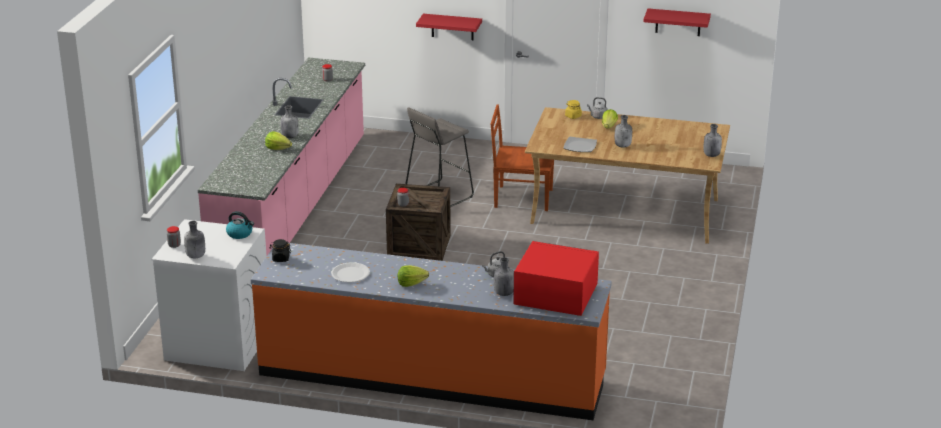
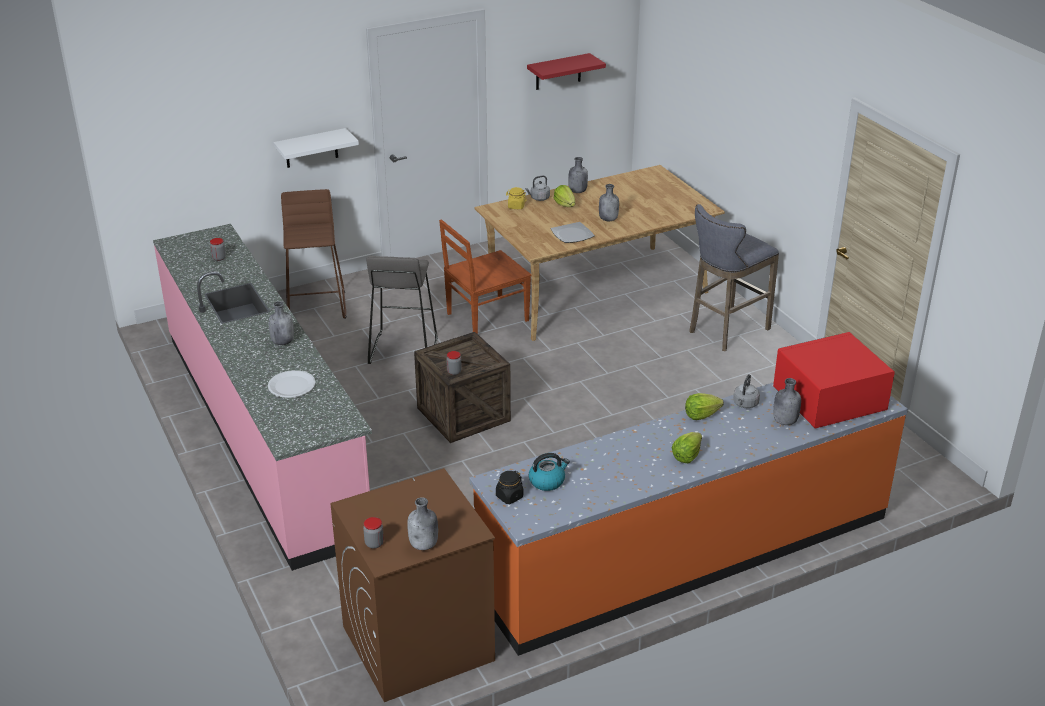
camera: 40 degrees left, 5 degrees up
white washing machine [152,219,267,371] -> brown washing machine [330,468,495,702]
kettle [226,211,254,239] -> kettle moved to [529,453,570,491]
lettuce [265,131,292,150] -> lettuce moved to [685,393,724,420]
white plate [331,262,370,283] -> white plate moved to [268,370,316,398]
red shelf [416,14,482,40] -> white shelf [274,128,359,168]
grey bottle [704,124,722,157] -> grey bottle moved to [568,157,588,193]
none -> brown stool [281,189,346,319]
none -> grey stool [689,204,779,351]

